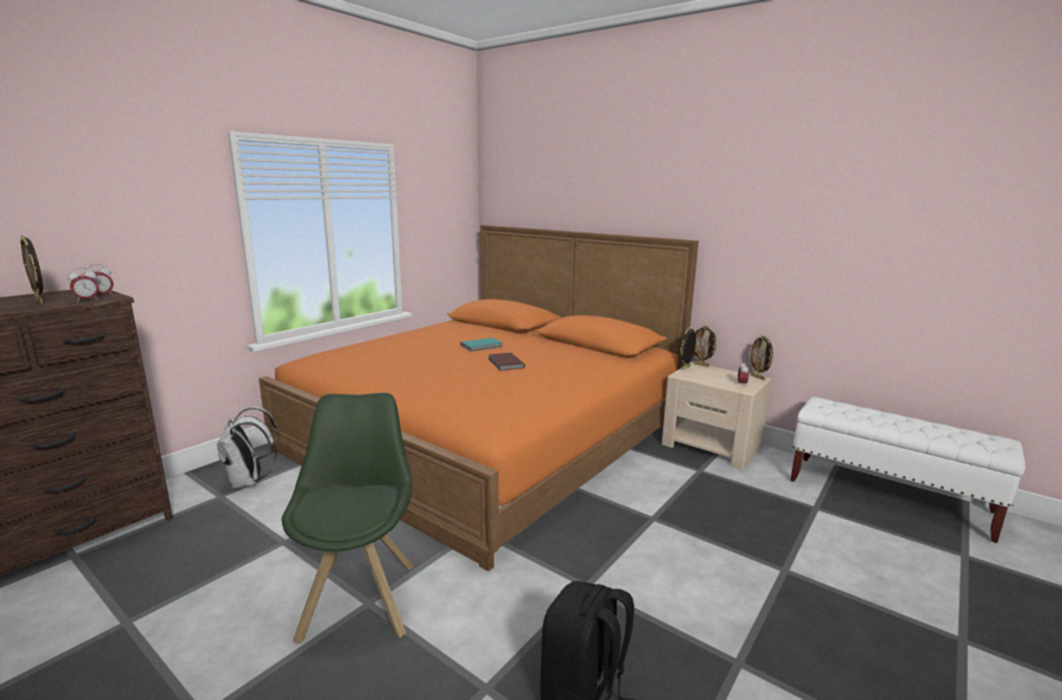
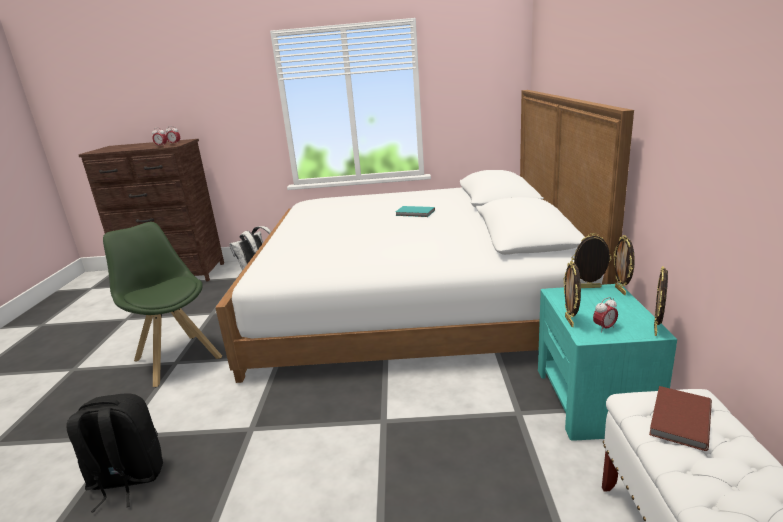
camera: 55 degrees right, 5 degrees up
picture frame [20,235,43,304] -> picture frame moved to [564,261,581,327]
orange bed [259,225,699,571] -> white bed [215,90,634,383]
green chair [282,393,414,644] -> green chair turned 90 degrees counterclockwise [103,222,222,387]
brown book [489,353,525,371] -> brown book moved to [649,386,712,451]
beige nightstand [662,362,772,469] -> turquoise nightstand [538,284,677,441]

